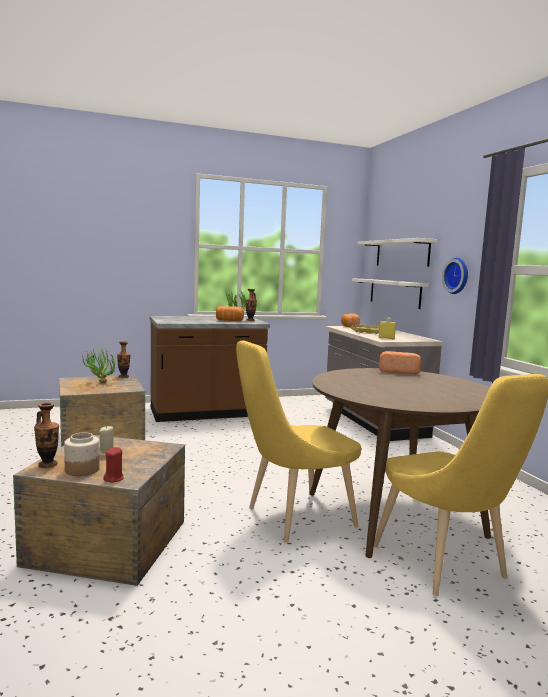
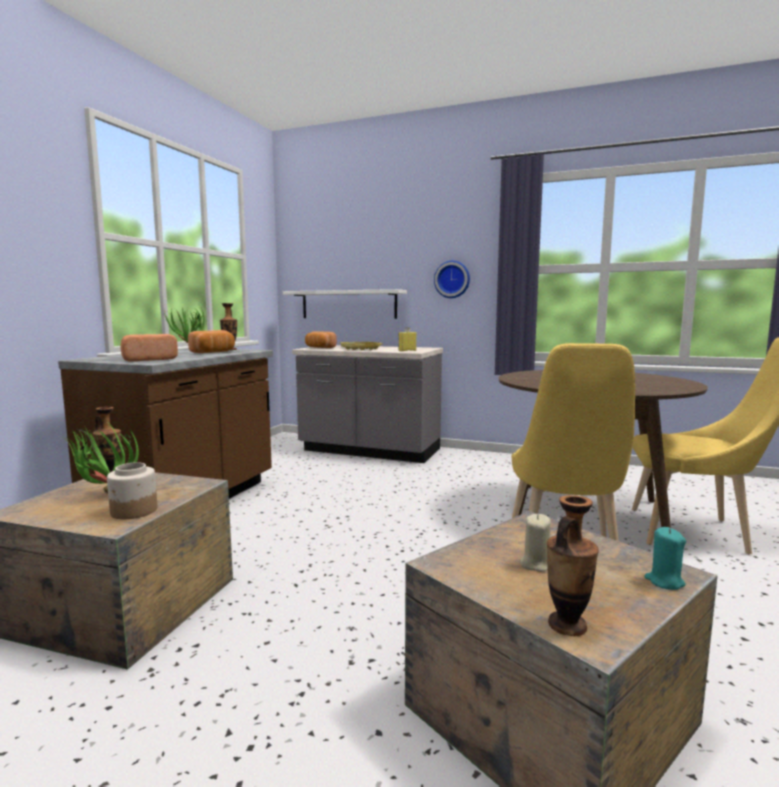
camera: 50 degrees left, 0 degrees up
jar [64,433,100,476] -> jar moved to [107,462,157,519]
red candle [103,447,124,482] -> turquoise candle [644,527,686,590]
white shelf [357,238,438,267] -> none
bread [379,351,421,374] -> bread moved to [121,334,178,362]

